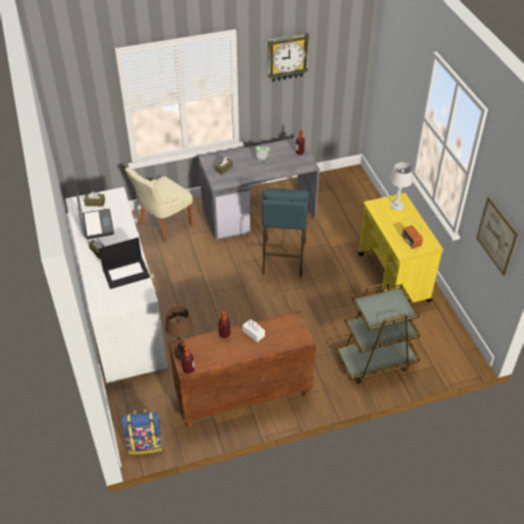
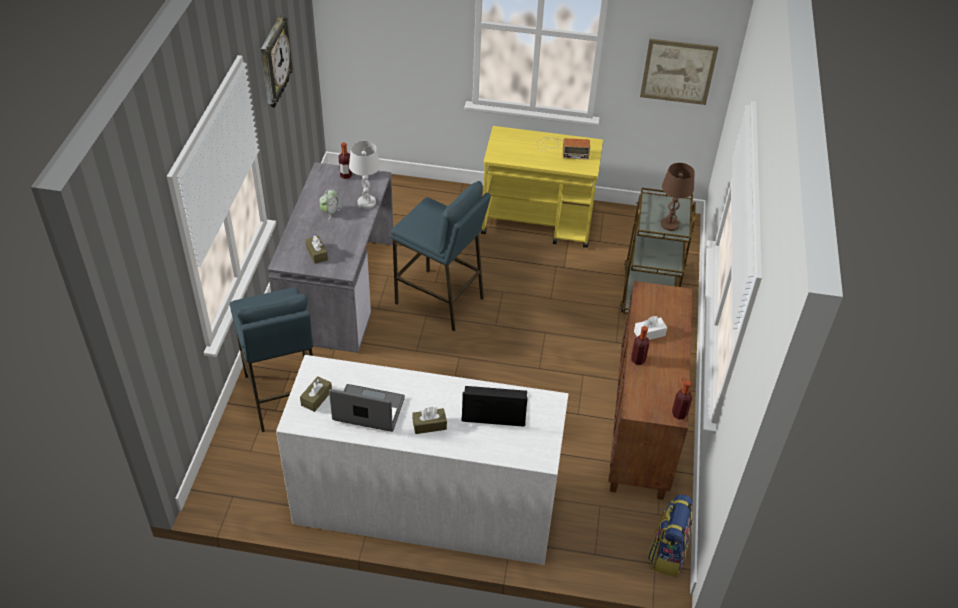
camera: 65 degrees left, 0 degrees up
laptop [99,237,150,289] -> laptop turned 90 degrees counterclockwise [461,386,528,427]
beige chair [125,168,193,243] -> blue stool [230,287,314,432]
brown table lamp [165,306,193,359] -> brown table lamp moved to [661,163,695,231]
white table lamp [390,162,413,210] -> white table lamp moved to [349,141,380,209]

